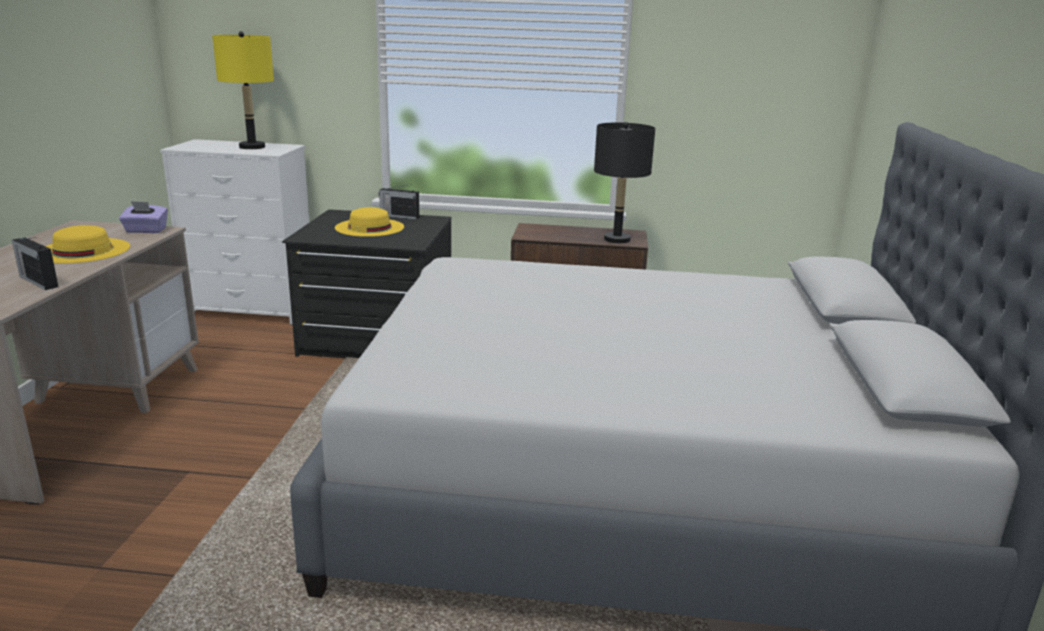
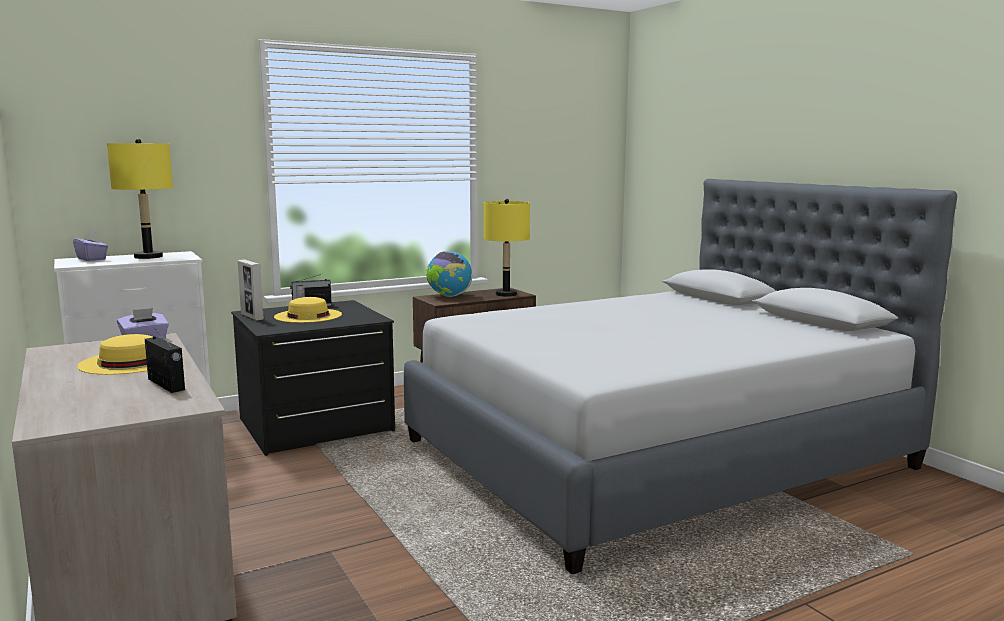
camera: 35 degrees left, 10 degrees down
radio [12,237,58,290] -> radio turned 135 degrees counterclockwise [145,330,185,393]
black table lamp [594,122,655,243] -> yellow table lamp [483,199,530,297]
none -> purple tissue box [73,231,108,261]
none -> picture frame [238,259,264,320]
none -> globe [426,251,472,297]

